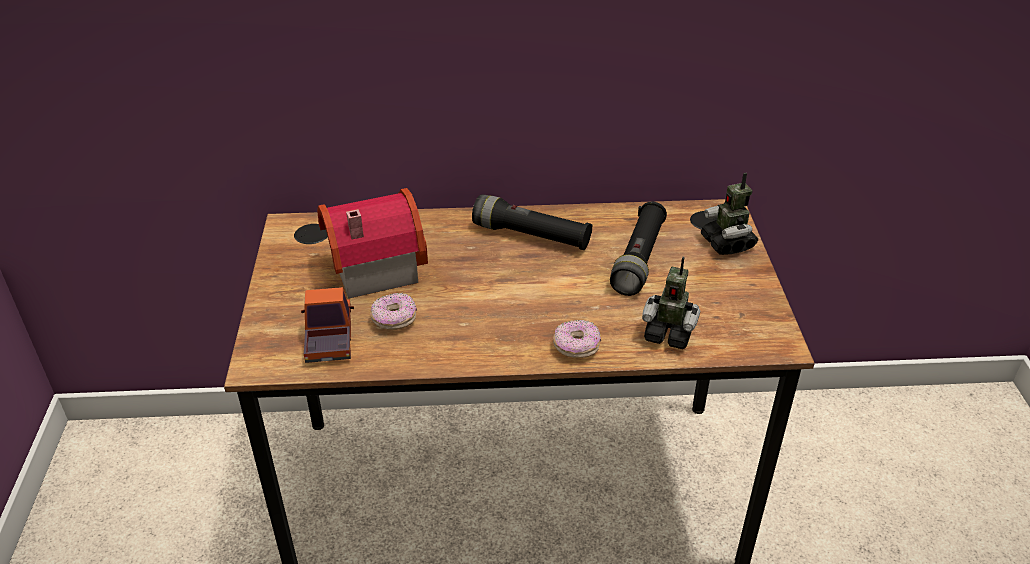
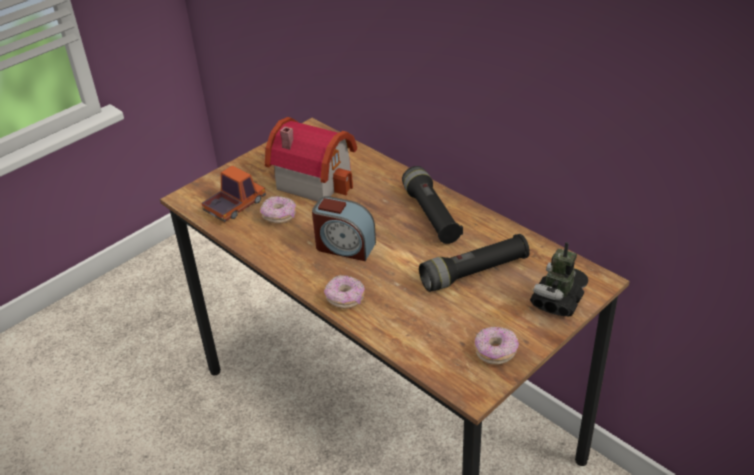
camera: 50 degrees right, 0 degrees up
toy robot [642,257,700,349] -> none
none -> alarm clock [312,196,376,261]
none -> donut [475,326,519,365]

